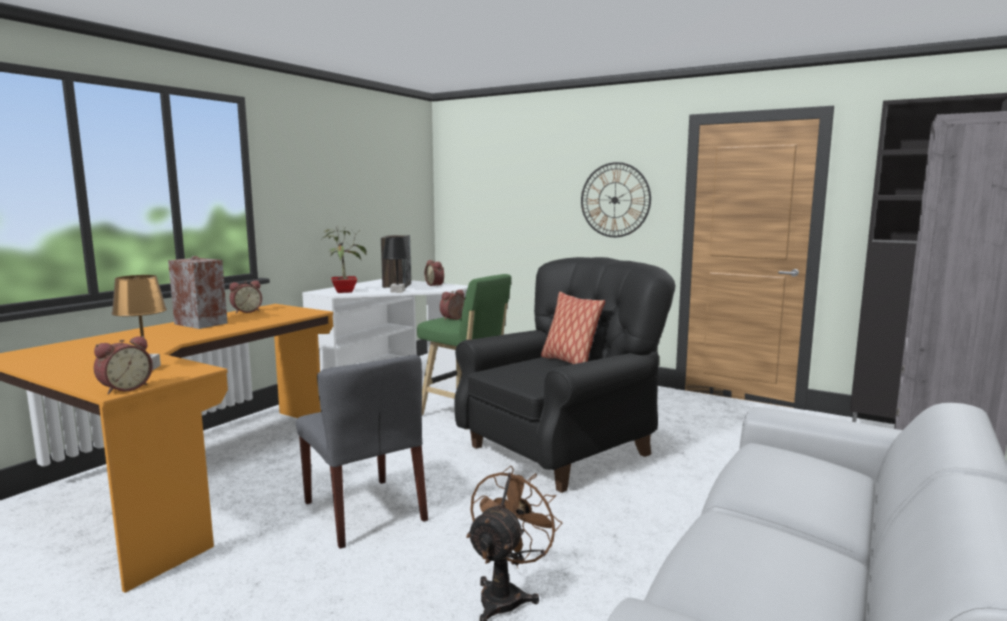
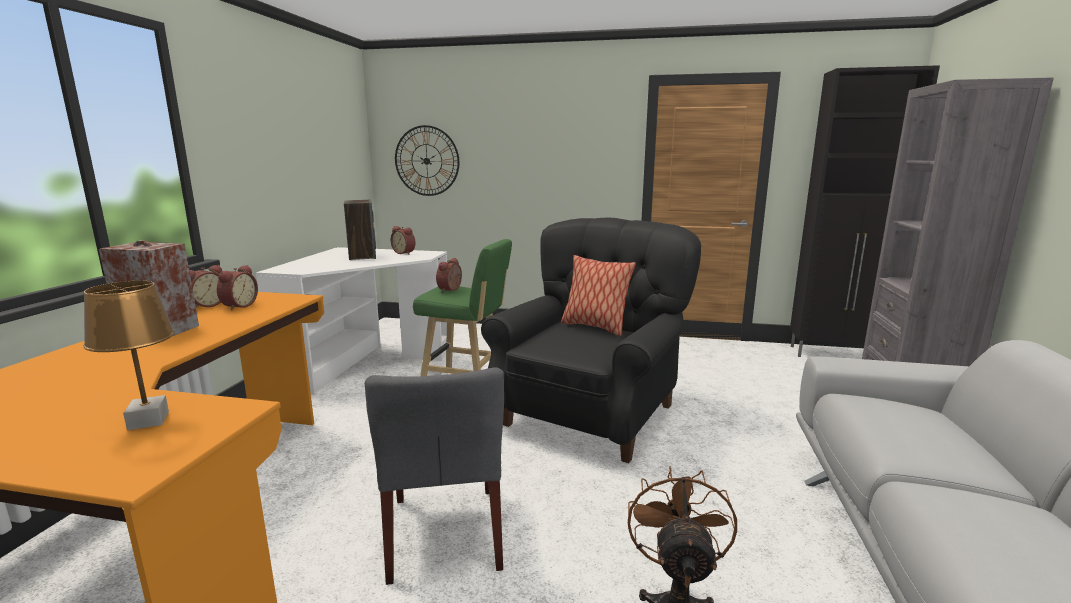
camera: 20 degrees left, 5 degrees up
alarm clock [94,336,153,394] -> alarm clock moved to [217,265,258,311]
grey chair [296,355,428,549] -> grey chair turned 45 degrees clockwise [365,367,504,585]
potted plant [322,228,367,293] -> none
black table lamp [383,237,411,293] -> none
wall clock [581,162,651,237] -> wall clock moved to [395,125,459,196]

